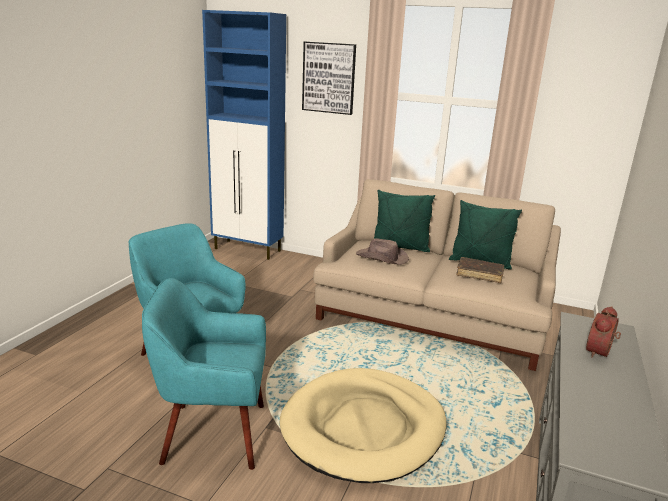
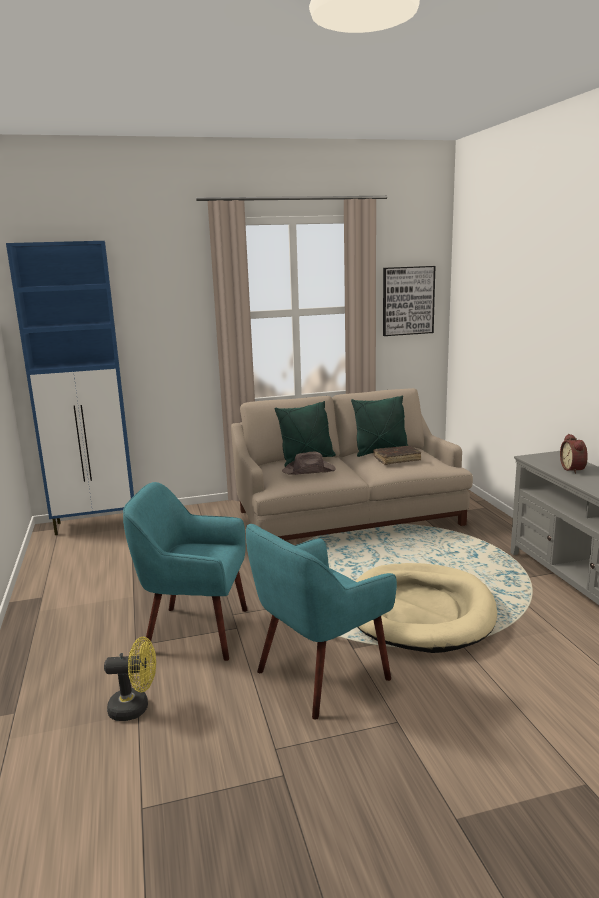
camera: 35 degrees left, 5 degrees down
picture [302,42,356,115] -> picture moved to [383,266,435,336]
none -> yellow fan [104,637,156,721]

